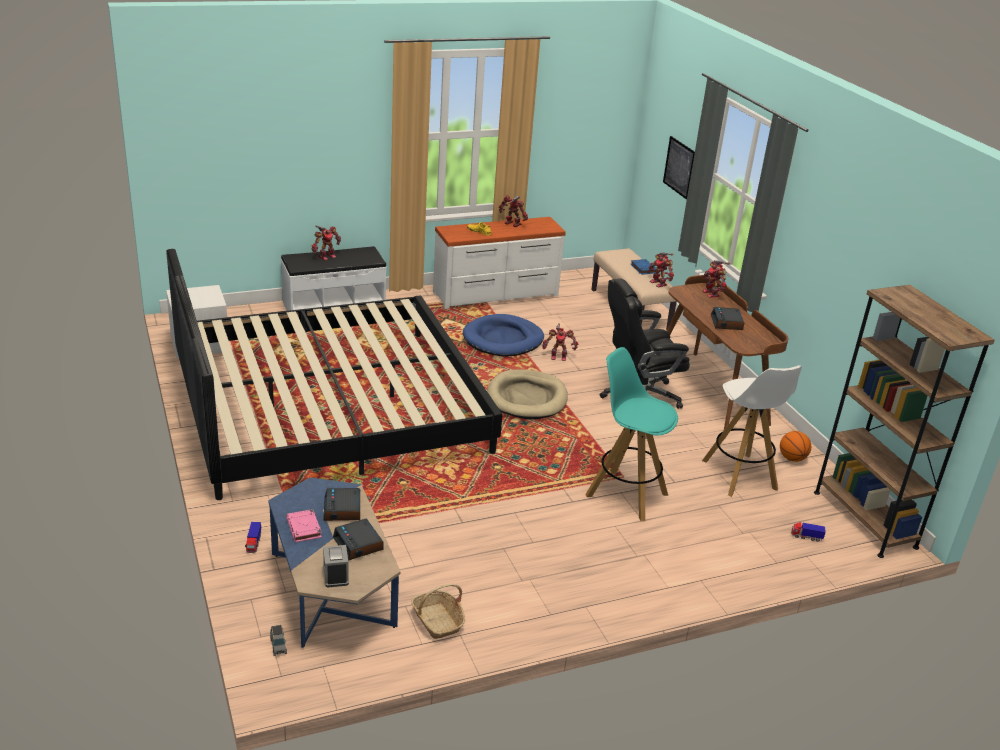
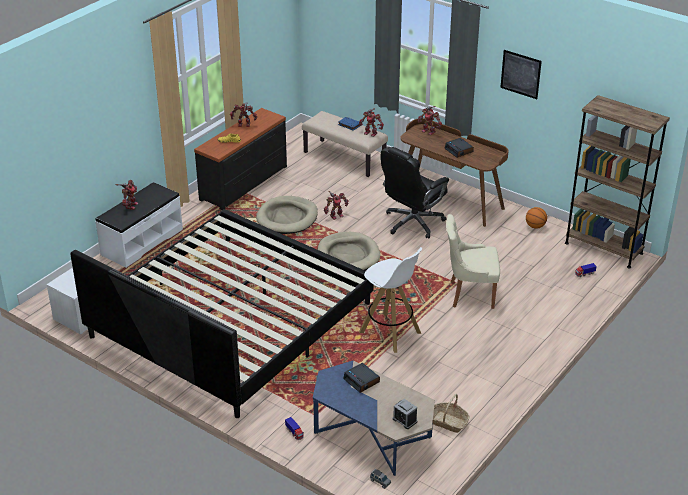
camera: 30 degrees left, 5 degrees up
pink book [286,509,322,542] -> none
alarm clock [333,519,384,561] -> none
white dresser [433,217,566,309] -> black dresser [194,108,287,210]
blue dog bed [463,314,544,356] -> beige dog bed [256,196,318,234]
turquoise stool [585,347,678,521] -> beige chair [446,214,500,309]
picture [663,136,695,200] -> picture moved to [500,50,542,99]
white stool [702,365,802,497] -> white stool moved to [359,247,422,353]

